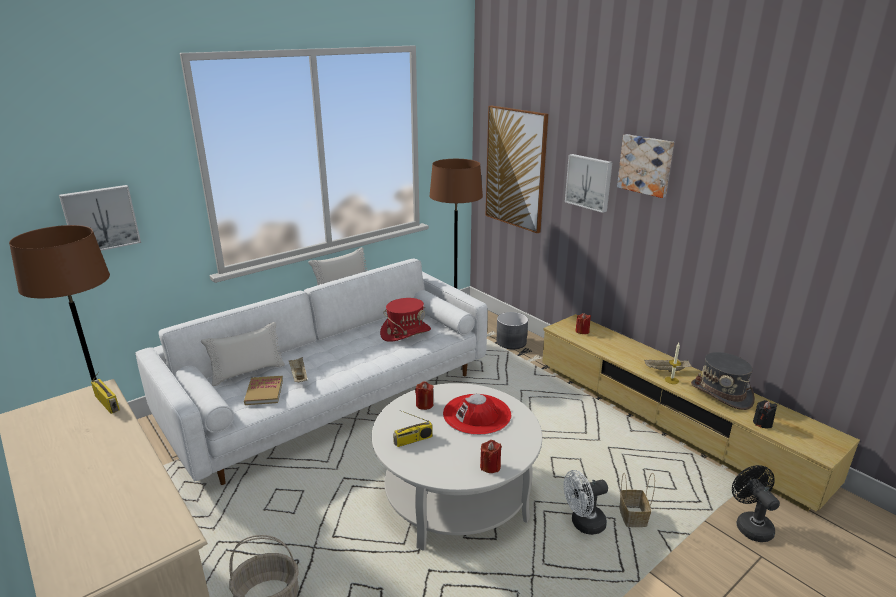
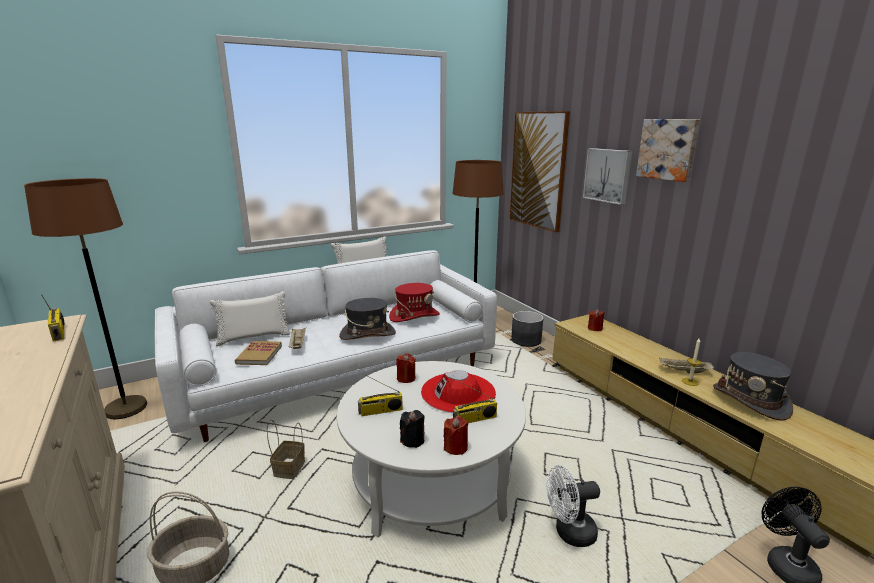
camera: 10 degrees right, 5 degrees down
picture [59,185,141,251] -> none
basket [619,473,655,527] -> basket moved to [267,419,305,479]
black candle [753,400,777,428] -> black candle moved to [400,410,425,448]
none -> grey hat [339,298,396,340]
none -> radio [453,383,497,423]

